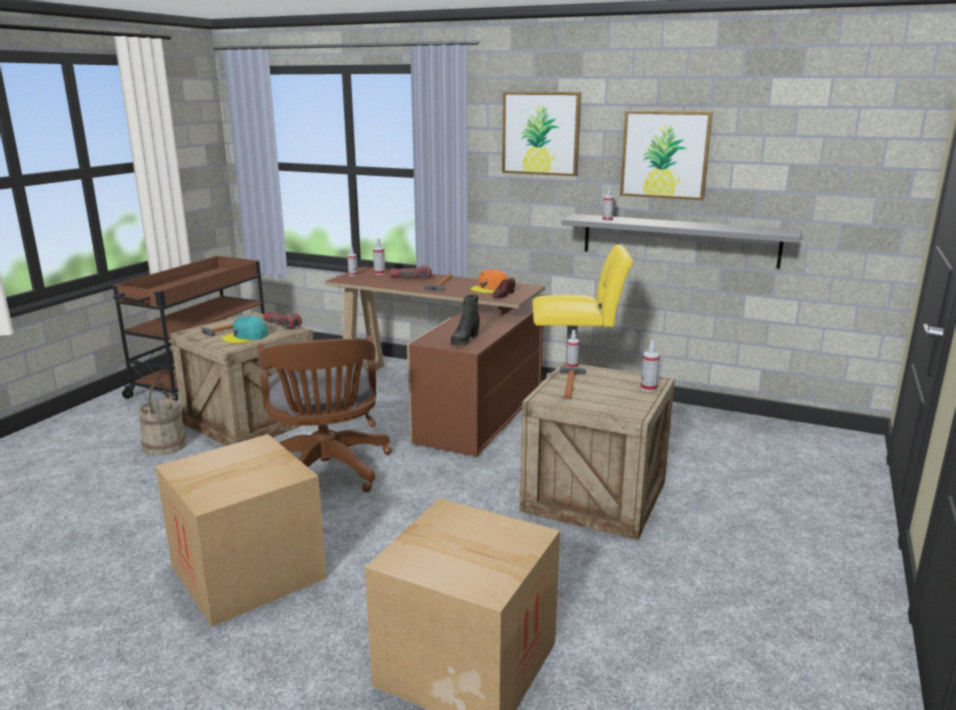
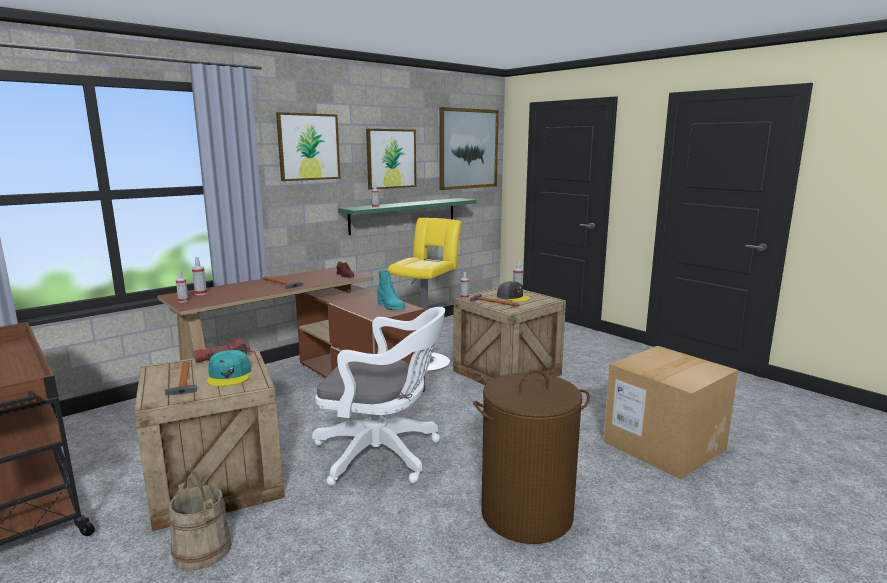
camera: 65 degrees left, 5 degrees down
cardboard box [155,434,327,627] -> brown laundry basket [473,370,590,544]
brown office chair [257,336,392,493] -> white office chair [312,307,445,486]
flashlight [390,265,432,279] -> none
black boot [451,295,480,345] -> turquoise boot [377,270,406,310]
orange cap [471,269,508,293] -> none
grey shelf [562,214,802,268] -> green shelf [338,198,476,235]
none -> picture [439,107,499,190]
none -> grey cap [497,281,531,302]

